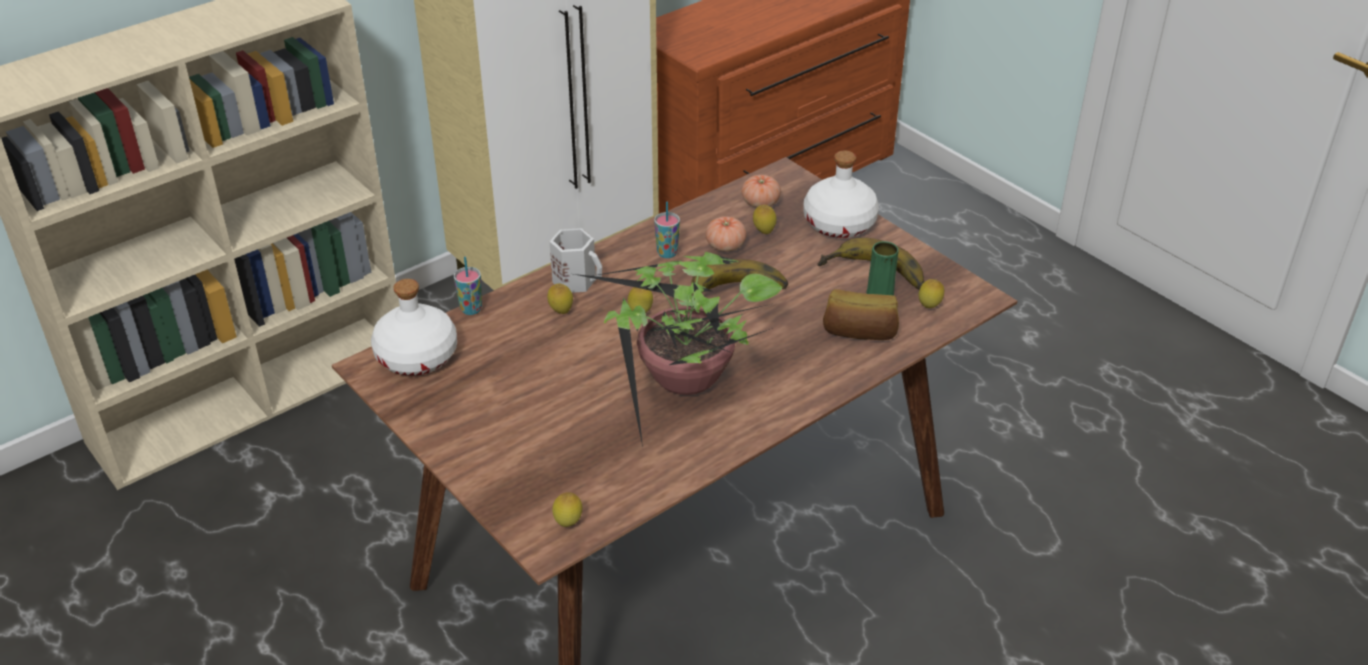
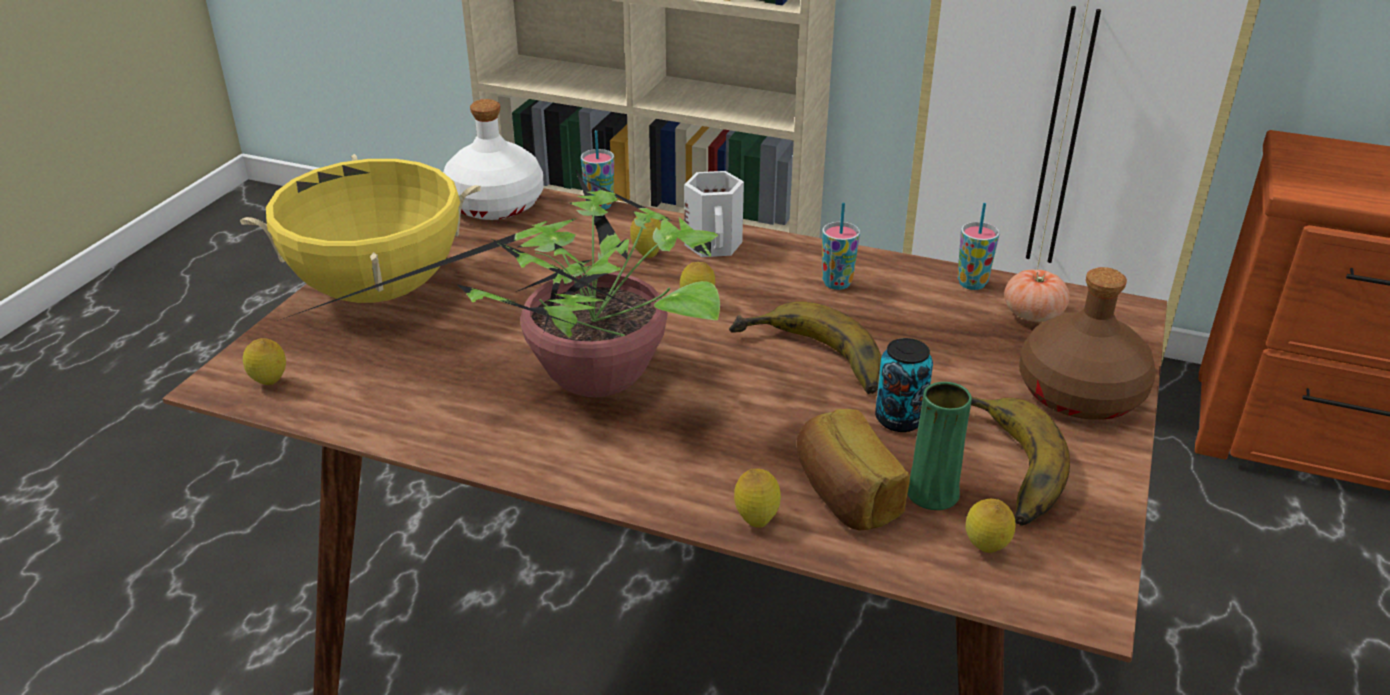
camera: 60 degrees right, 5 degrees down
tomato [705,216,746,252] -> none
lemon [753,205,777,234] -> lemon moved to [734,469,781,528]
white bottle [804,150,879,238] -> brown bottle [1019,267,1156,420]
none -> yellow cooking pot [240,154,481,303]
none -> can [875,338,933,432]
none -> cup [958,203,1000,290]

